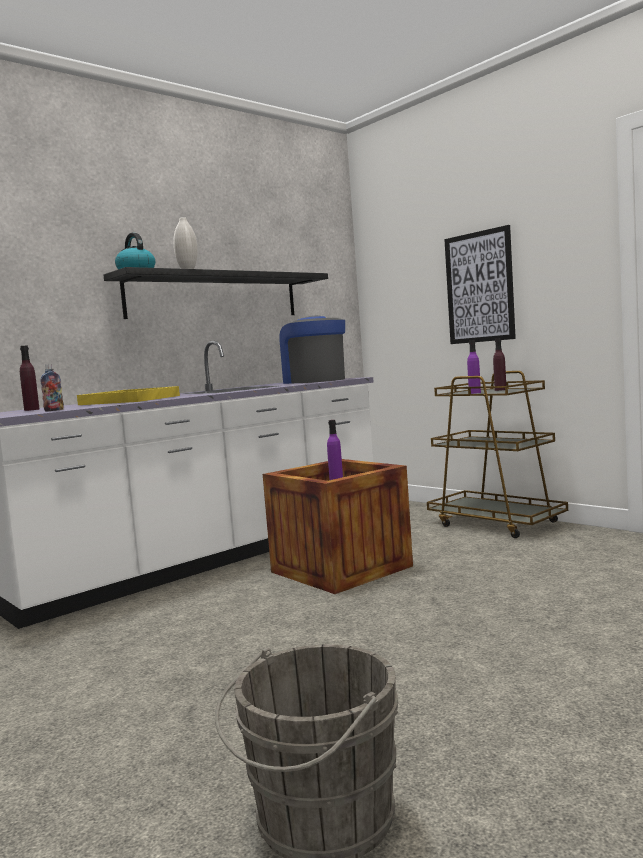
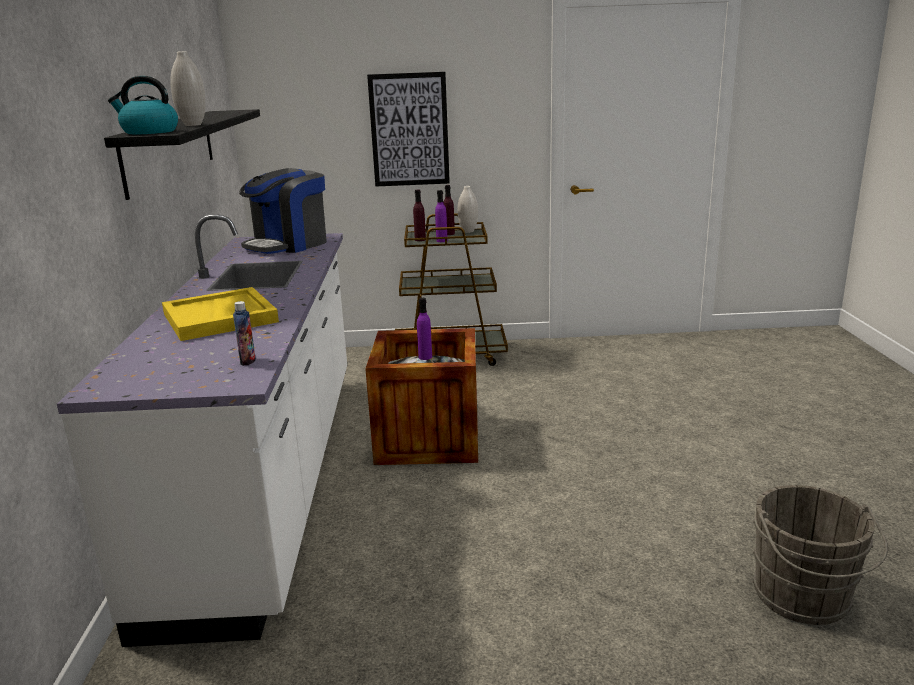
camera: 50 degrees left, 15 degrees up
purple bottle [20,346,39,411] -> purple bottle moved to [413,190,426,241]
coffee machine [279,315,345,384] -> coffee machine turned 60 degrees counterclockwise [239,168,327,254]
none -> white vase [458,186,478,233]

